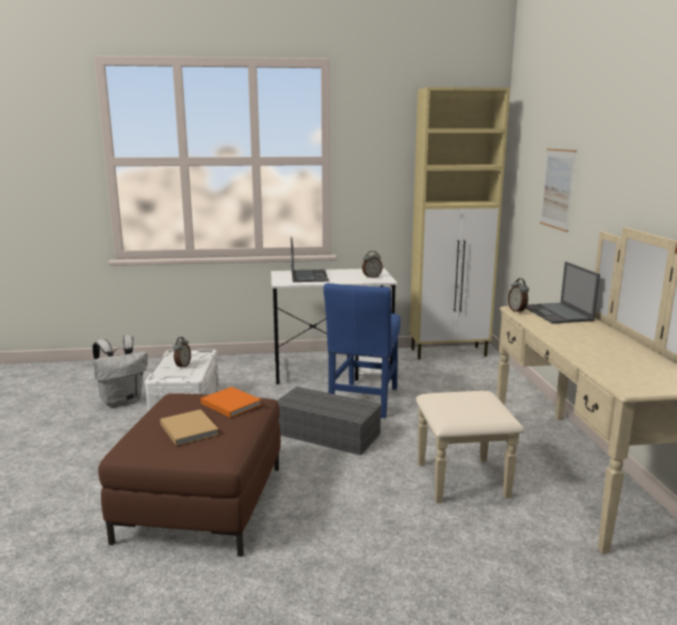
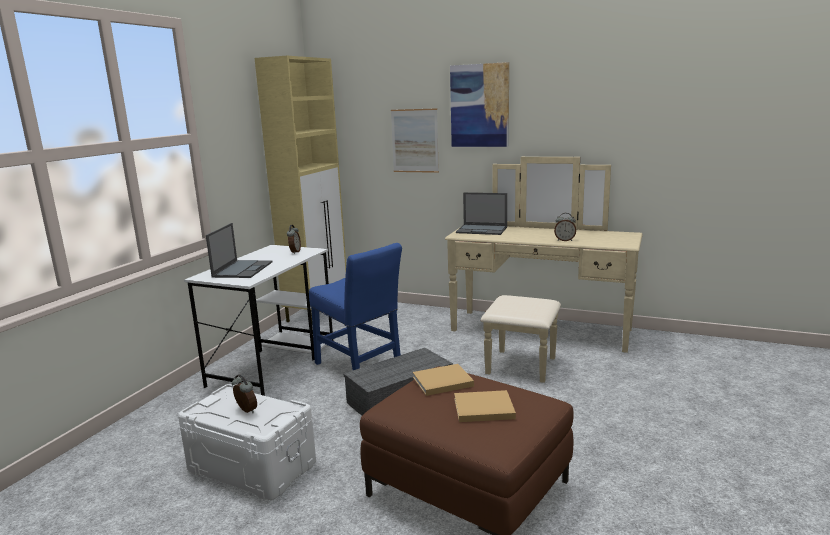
camera: 60 degrees left, 0 degrees up
white backpack [93,335,148,407] -> none
orange book [201,387,262,418] -> beige book [413,364,474,396]
laptop [291,237,329,282] -> laptop turned 75 degrees clockwise [206,223,272,278]
alarm clock [508,278,529,313] -> alarm clock moved to [554,213,576,241]
none -> picture [450,62,509,147]

